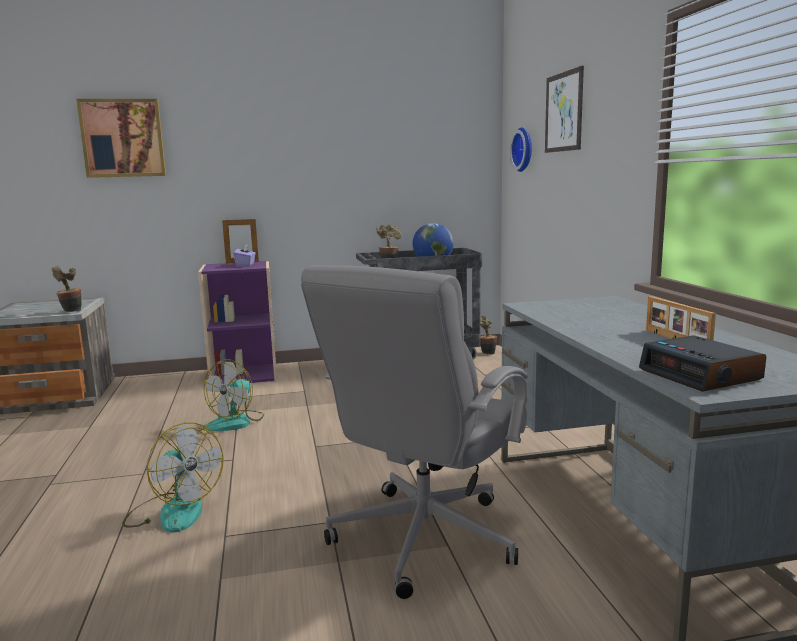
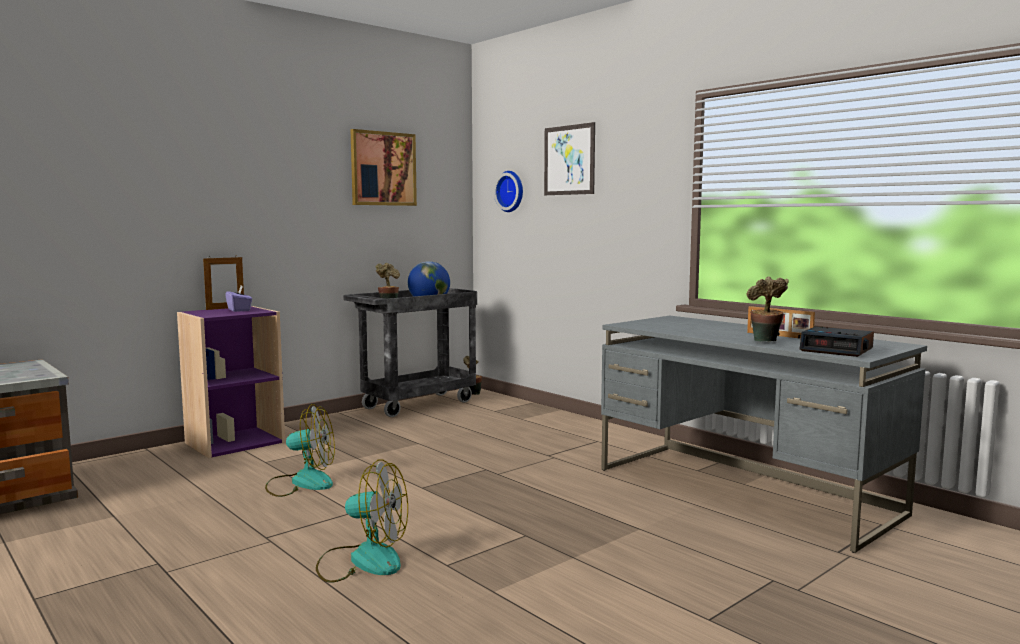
camera: 30 degrees left, 5 degrees down
potted plant [51,265,82,312] -> potted plant moved to [747,276,789,341]
picture [76,99,166,178] -> picture moved to [350,129,417,206]
fan [204,359,264,431] -> fan turned 90 degrees counterclockwise [265,404,335,497]
grey office chair [301,265,528,599] -> none

